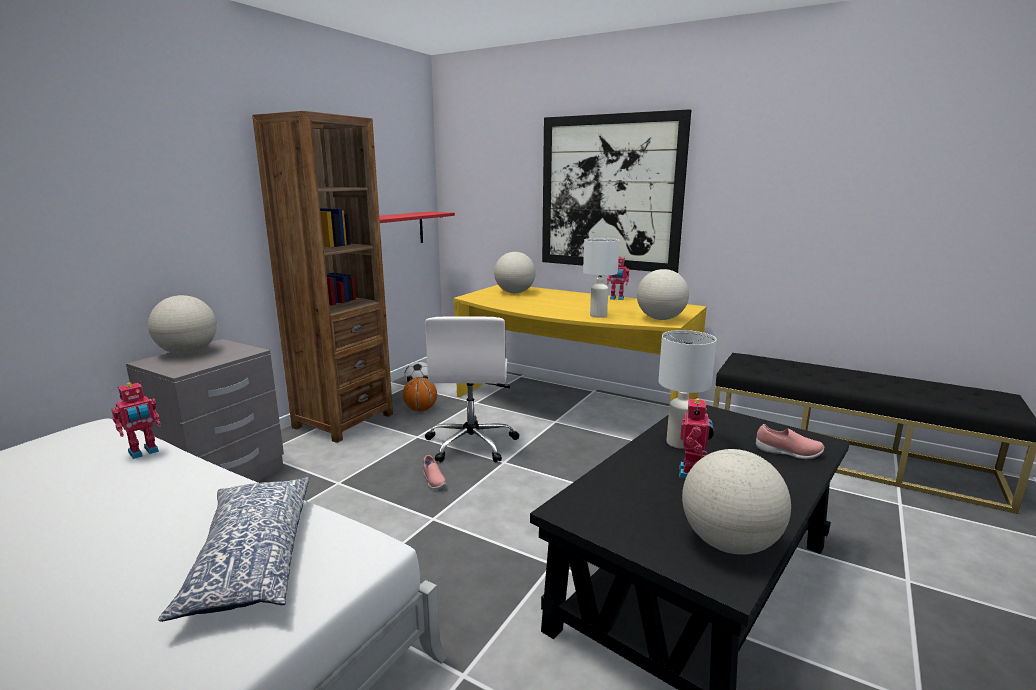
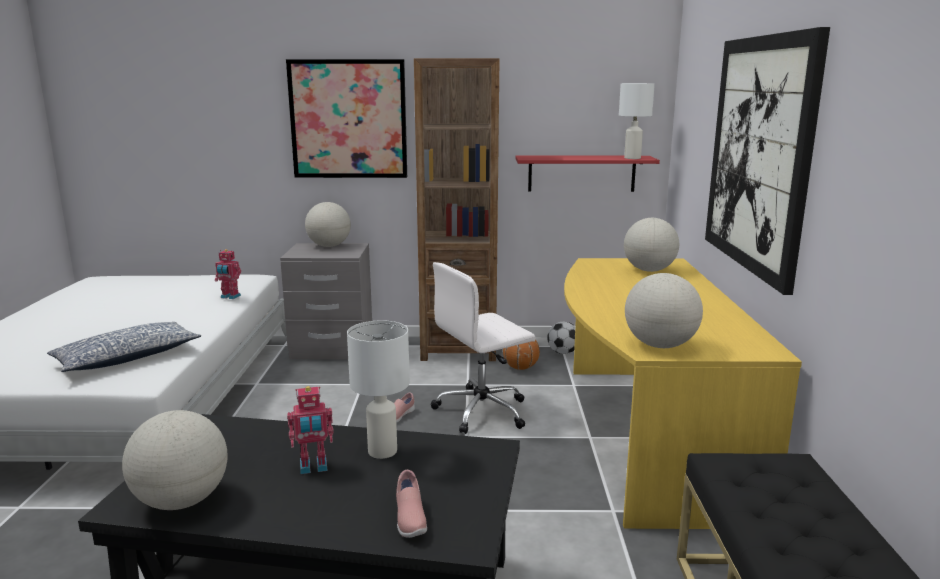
camera: 60 degrees right, 0 degrees up
white table lamp [583,238,619,318] -> white table lamp moved to [619,83,655,159]
toy robot [607,256,629,300] -> none
none -> picture [286,59,407,178]

